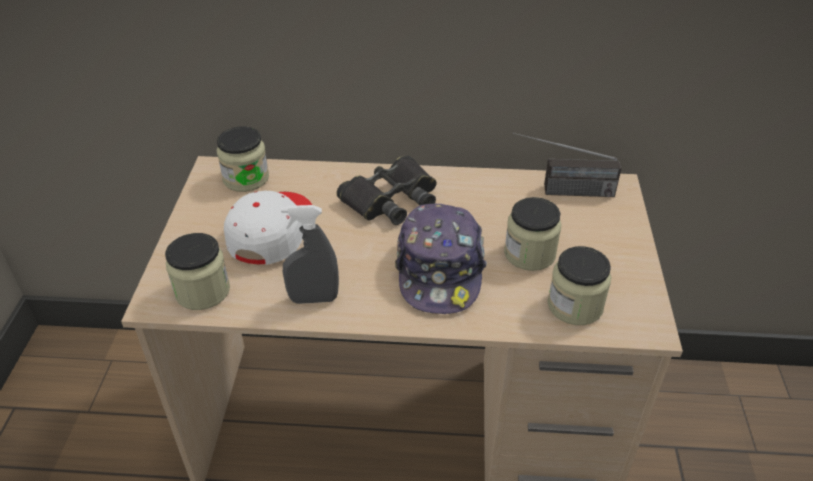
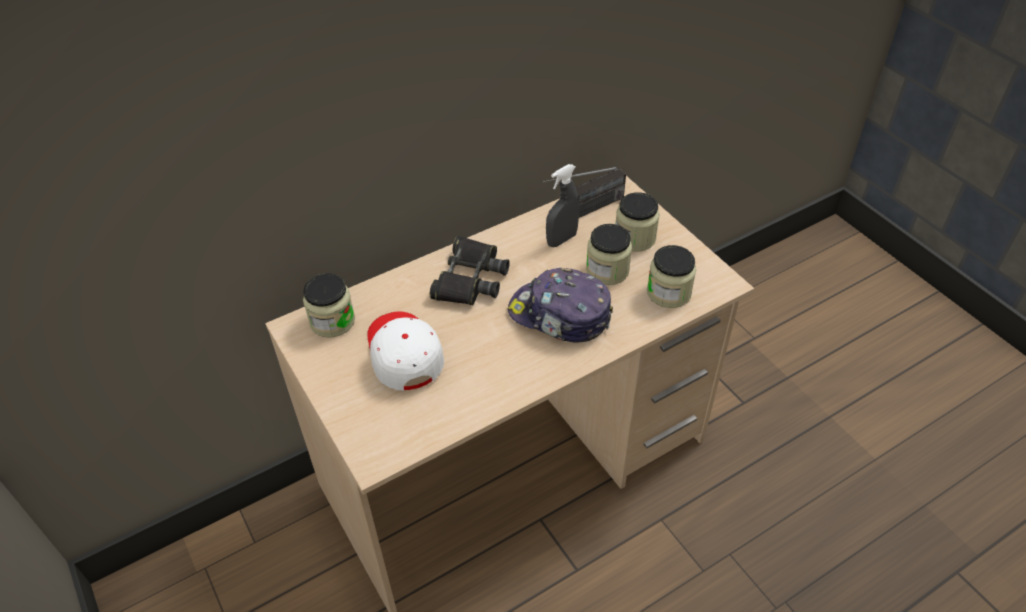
camera: 35 degrees left, 5 degrees up
jar [165,233,230,310] -> jar moved to [616,192,660,252]
grey spray bottle [281,205,339,304] -> grey spray bottle moved to [546,164,579,247]
cap [395,204,487,314] -> cap turned 150 degrees clockwise [508,268,613,343]

